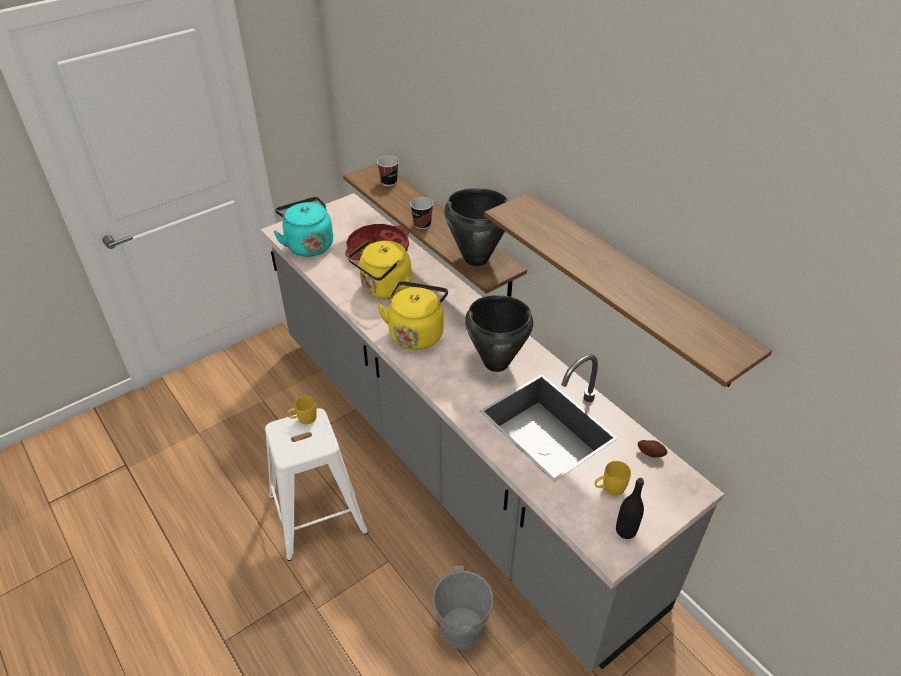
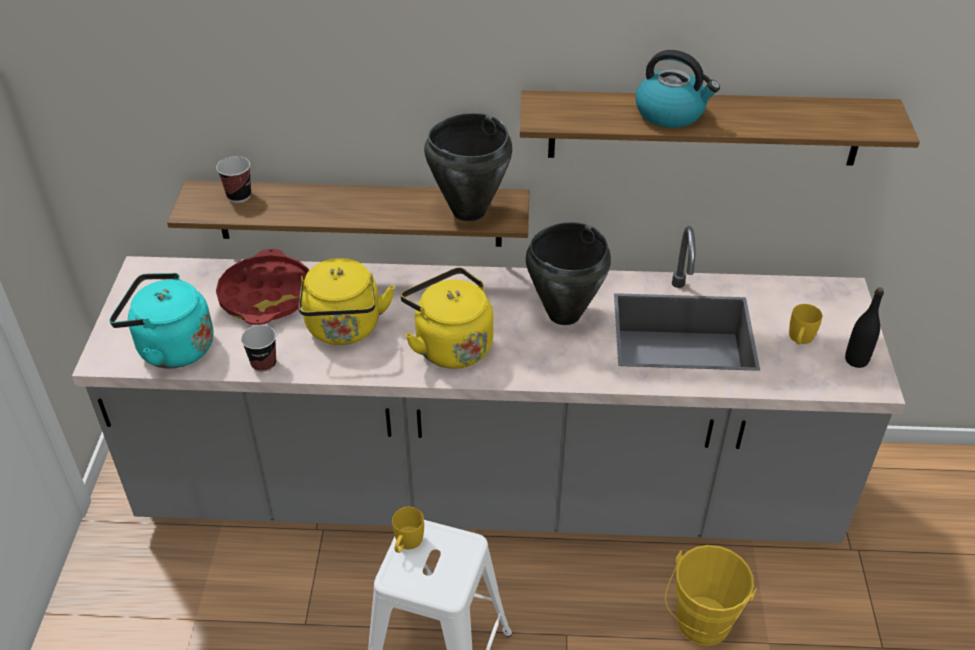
camera: 50 degrees left, 0 degrees up
cup [410,197,434,229] -> cup moved to [241,325,276,372]
grey bucket [423,566,493,649] -> yellow bucket [665,545,757,646]
potato [638,440,668,457] -> none
none -> kettle [636,50,720,128]

